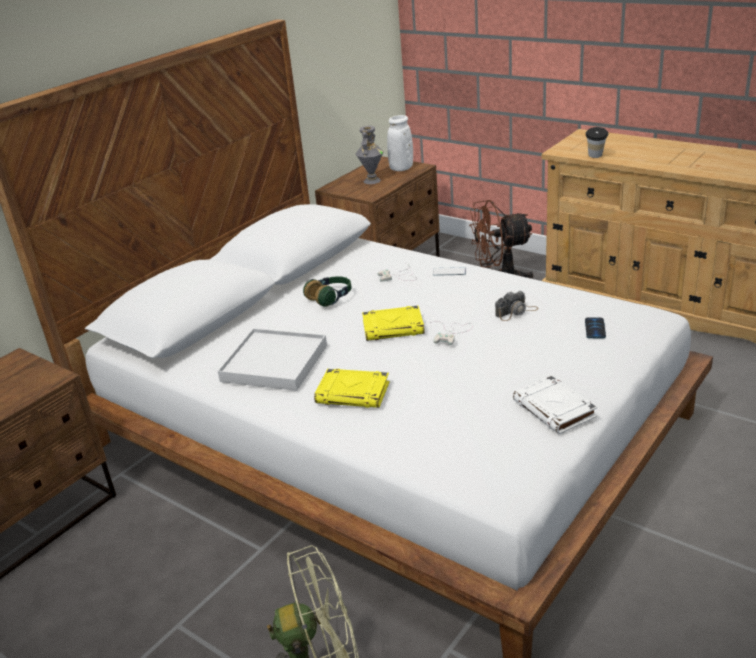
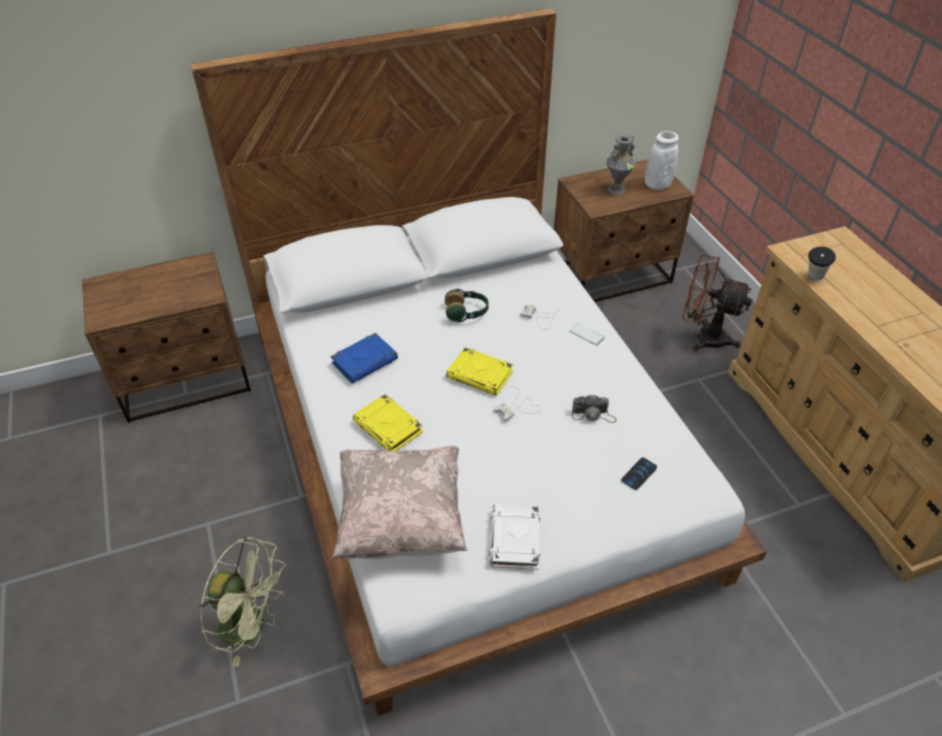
camera: 30 degrees right, 15 degrees up
white tray [218,328,327,391] -> blue book [331,333,398,384]
none -> beige pillow [332,446,467,559]

